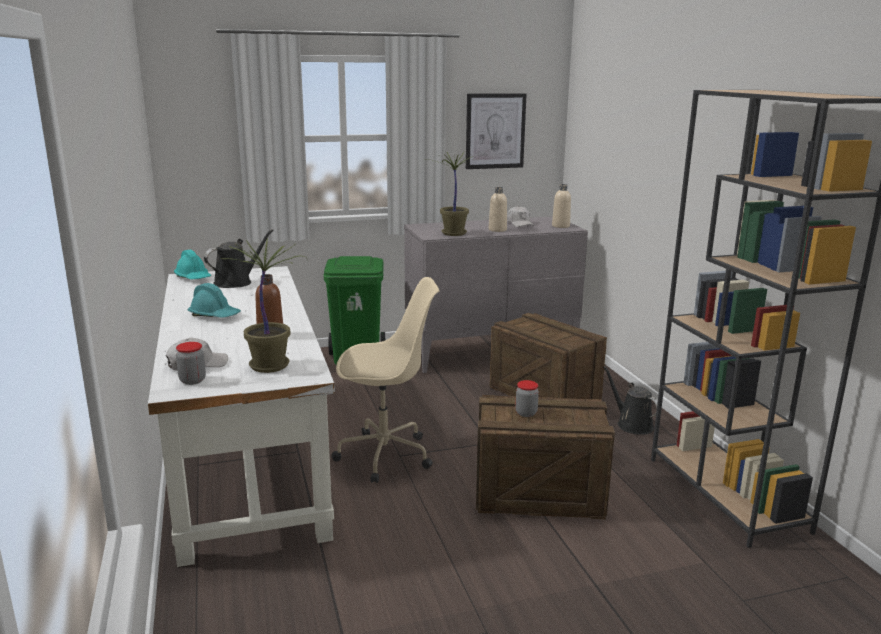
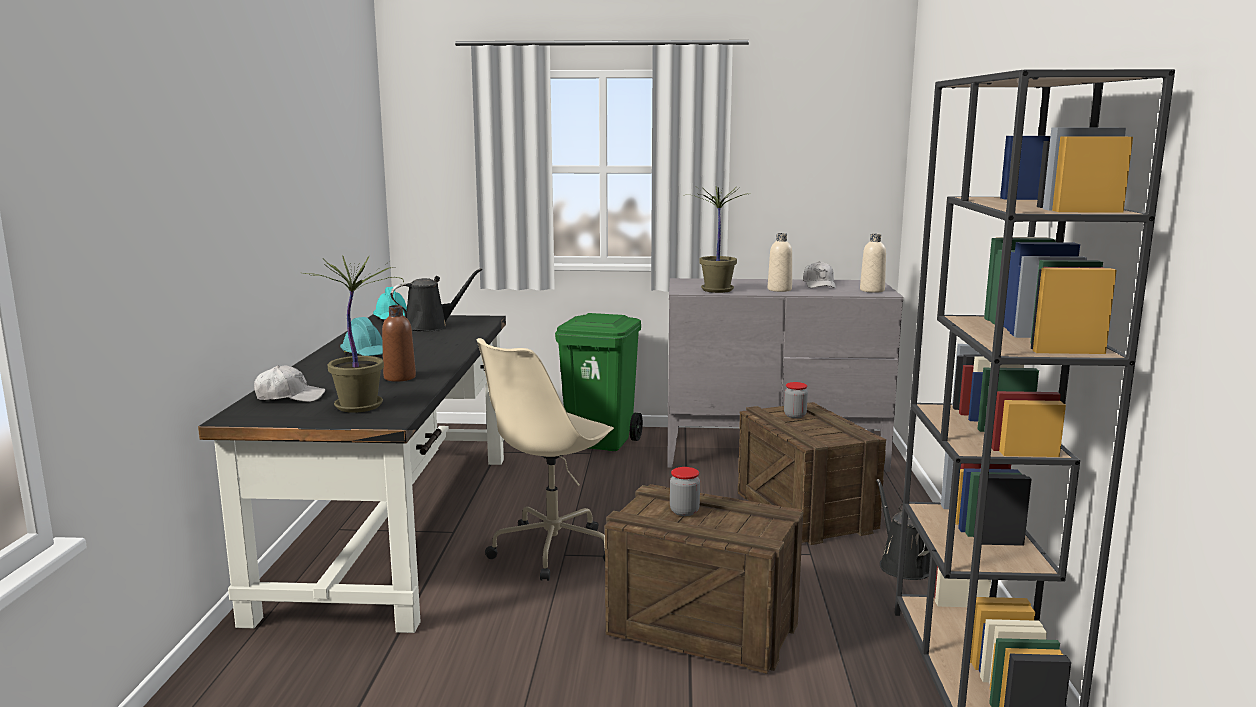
camera: 20 degrees right, 5 degrees down
white desk [148,266,335,567] -> black desk [198,314,506,633]
jar [176,342,206,385] -> jar moved to [784,382,808,418]
beige office chair [332,277,440,483] -> beige office chair turned 120 degrees clockwise [476,338,614,581]
picture [466,93,527,169] -> none

